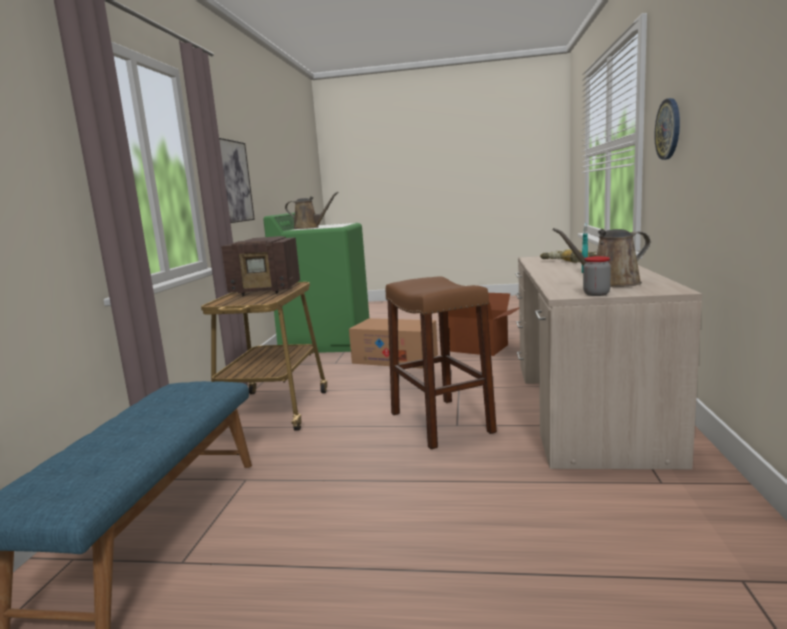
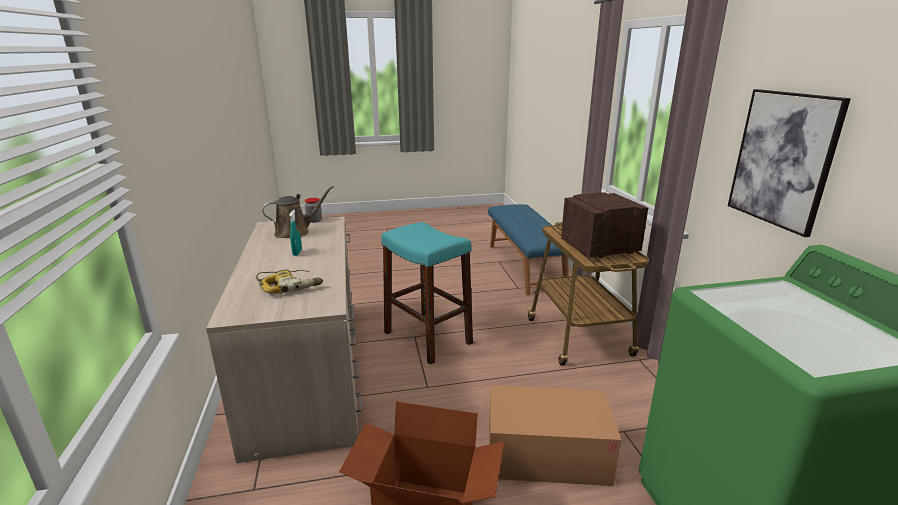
camera: 160 degrees right, 10 degrees up
brown watering can [285,192,339,229] -> none
brown stool [385,276,497,449] -> turquoise stool [381,222,473,365]
wall clock [655,98,680,160] -> none

